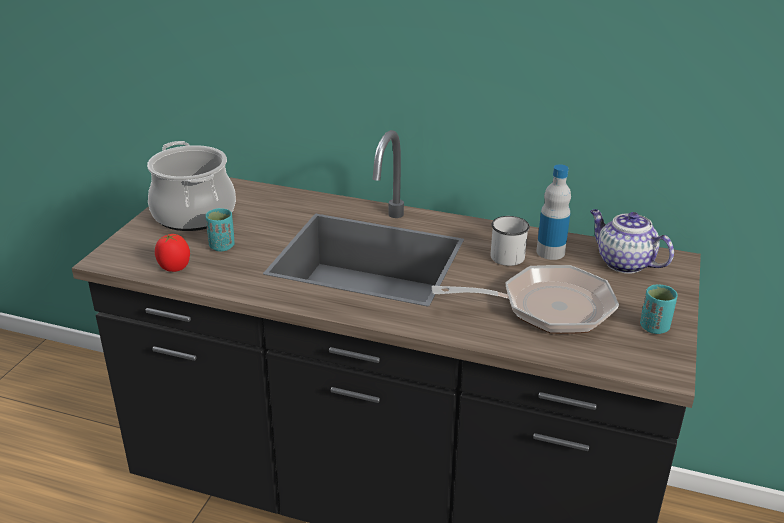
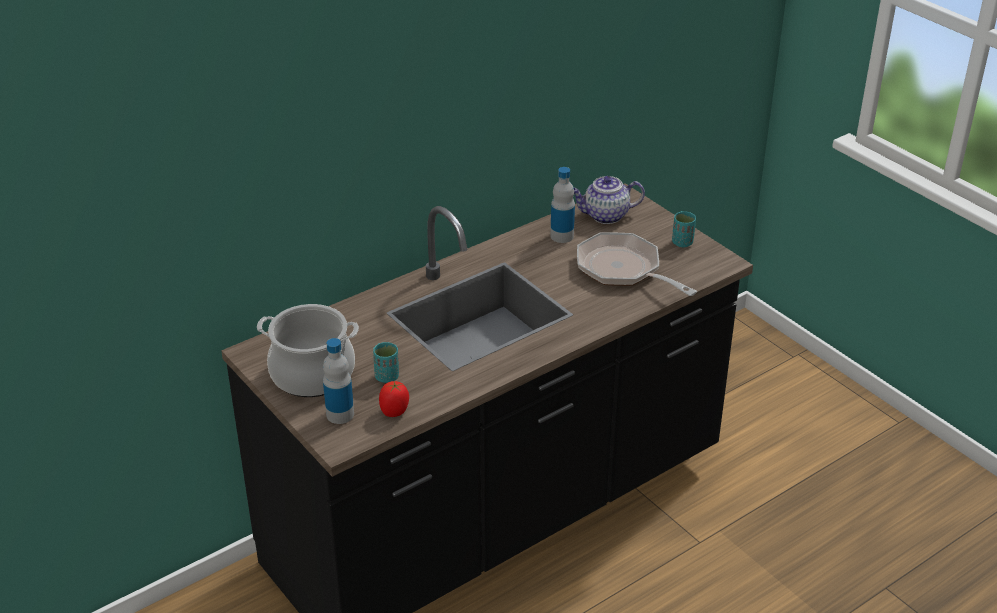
camera: 55 degrees left, 5 degrees up
frying pan [432,265,619,334] -> frying pan turned 75 degrees counterclockwise [577,233,697,296]
white mug [491,216,530,266] -> none
none -> bottle [323,338,354,424]

